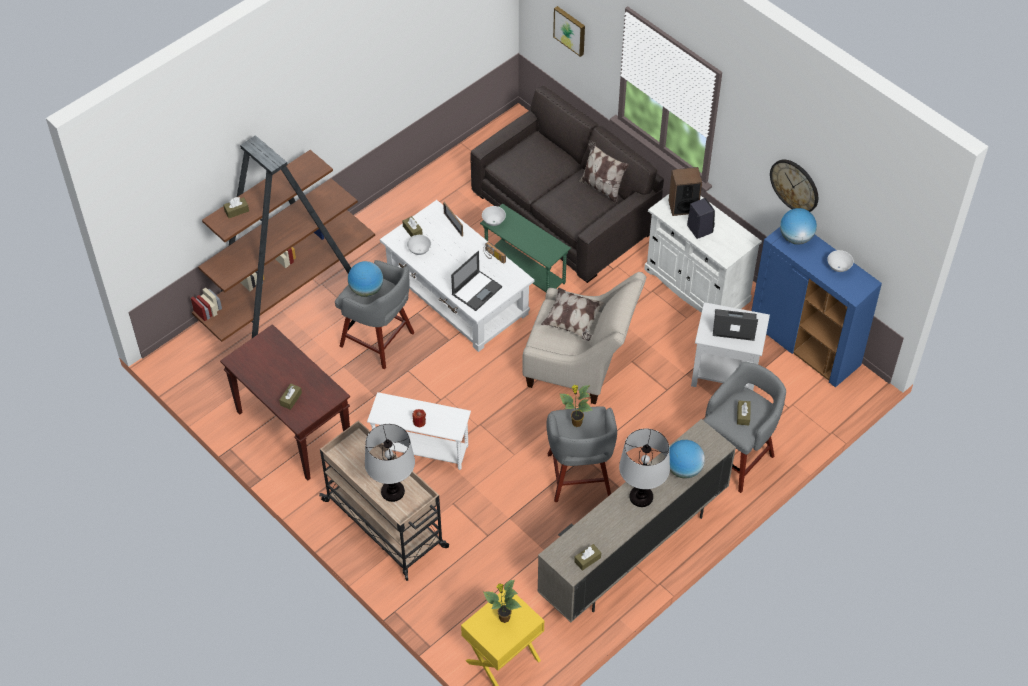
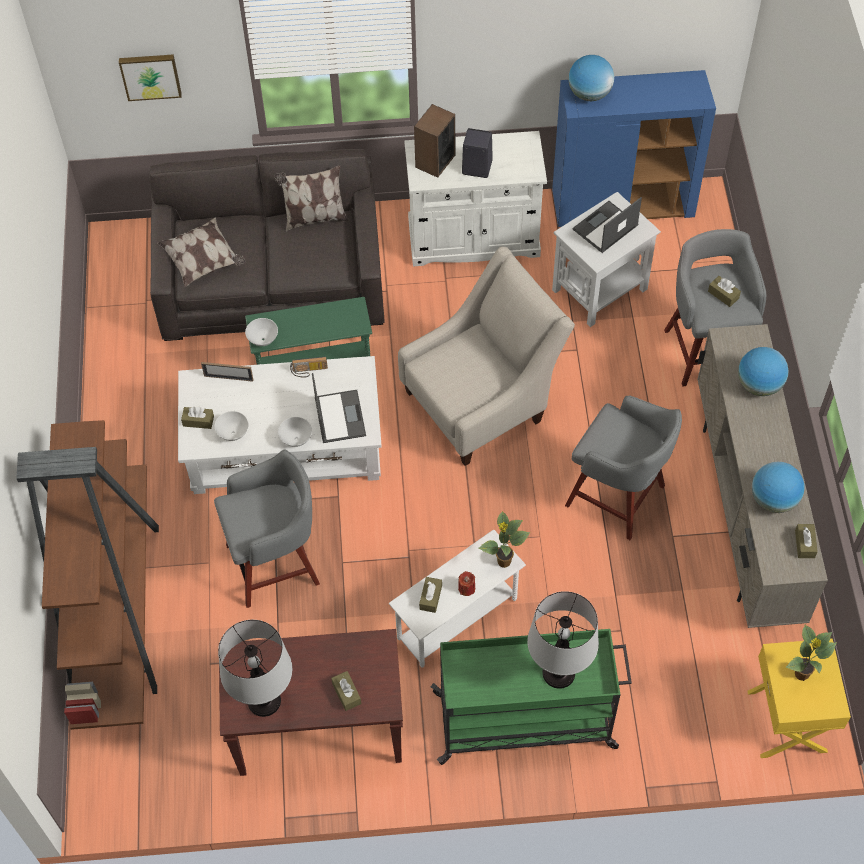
camera: 50 degrees left, 5 degrees up
brown tissue box [223,197,249,218] -> brown tissue box moved to [419,577,442,613]
beige cart [319,420,449,581] -> green cart [431,629,632,765]
globe [348,261,383,297] -> globe moved to [752,462,804,513]
pillow [541,287,604,341] -> pillow moved to [157,218,245,287]
potted plant [560,385,593,427] -> potted plant moved to [478,511,530,568]
table lamp [619,429,670,507] -> table lamp moved to [218,620,292,717]
wall clock [770,160,818,212] -> none
white bowl [827,250,854,272] -> white bowl moved to [278,417,312,447]

